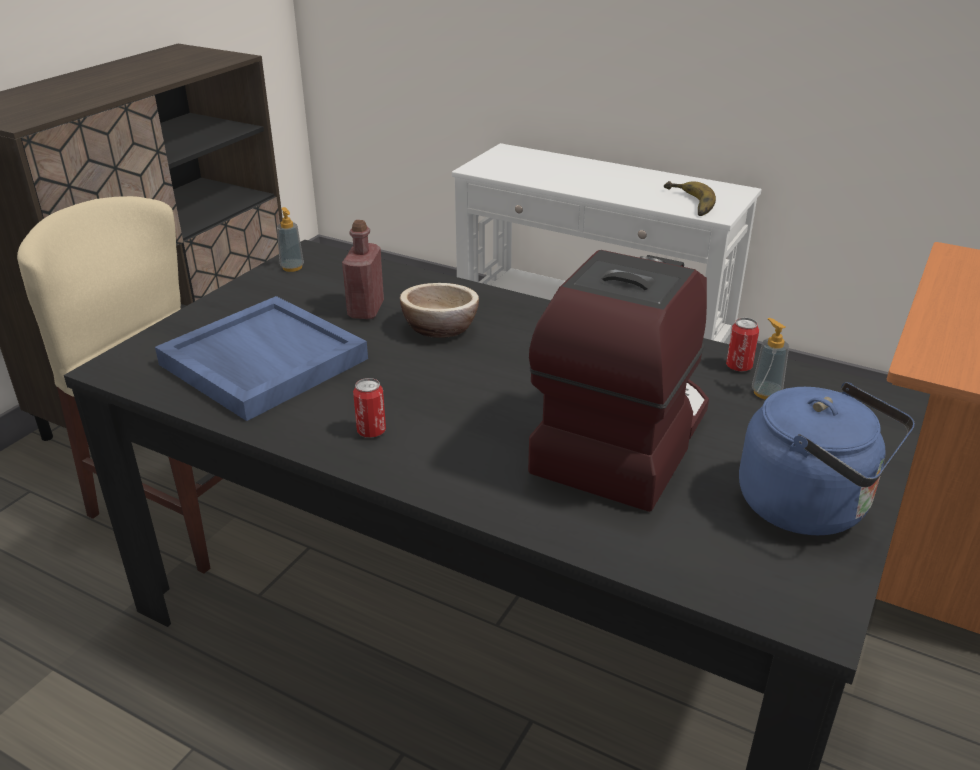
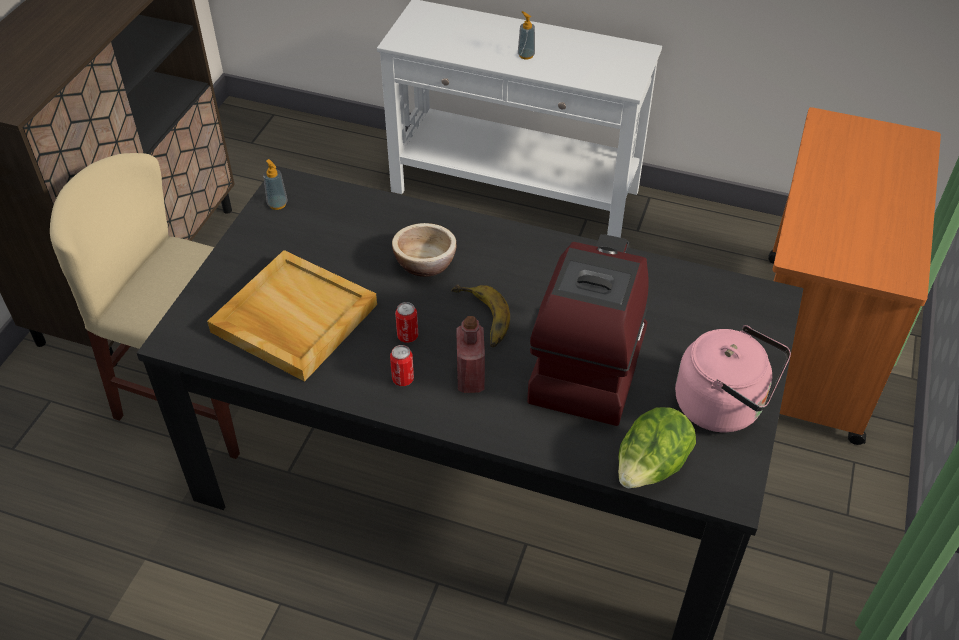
camera: 10 degrees left, 15 degrees up
blue tray [155,296,368,421] -> beige tray [207,250,377,382]
red bottle [342,220,384,319] -> red bottle moved to [456,316,485,393]
banana [664,181,716,216] -> banana moved to [451,284,510,347]
can [726,318,759,371] -> can moved to [395,302,418,343]
blue kettle [739,382,915,535] -> pink kettle [675,325,791,432]
soap dispenser [752,318,789,400] -> soap dispenser moved to [518,11,535,60]
none -> lettuce [618,407,696,488]

